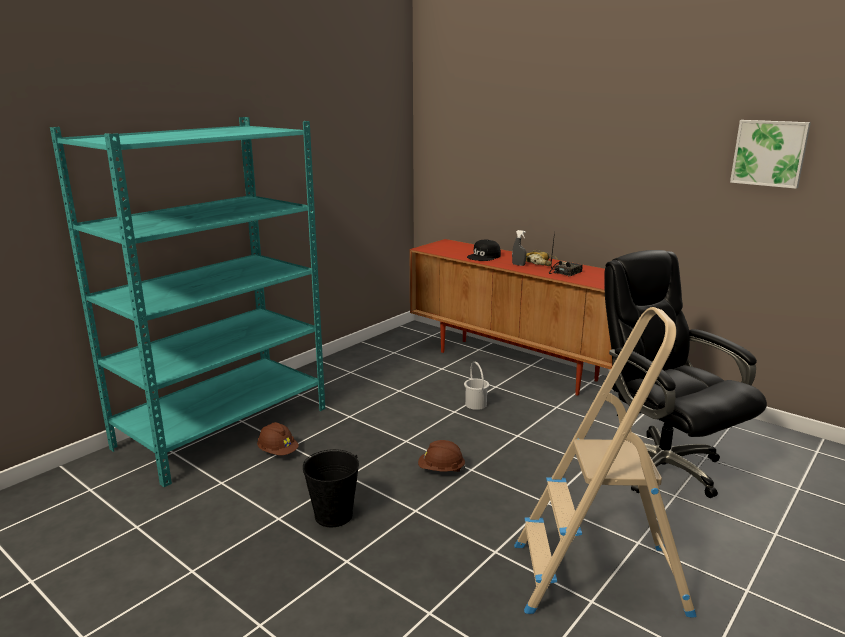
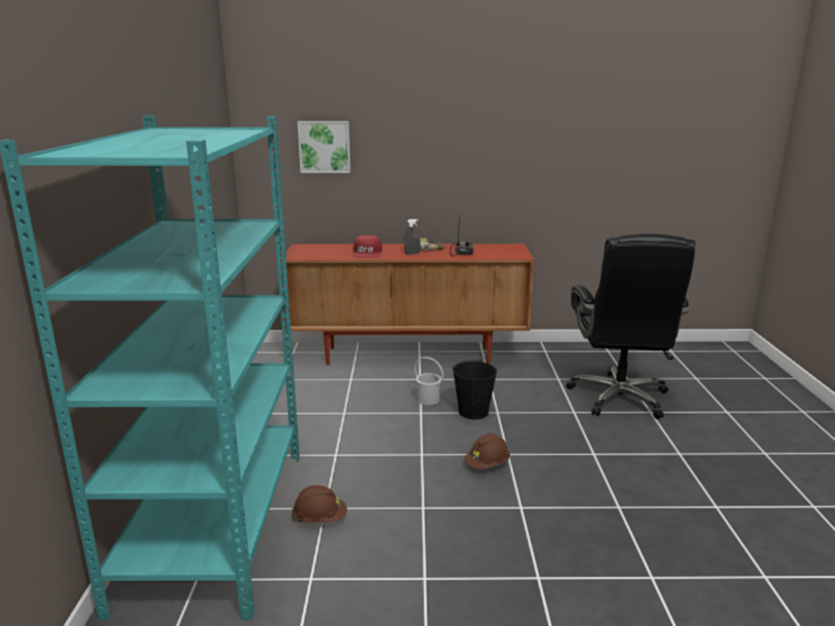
camera: 40 degrees left, 0 degrees up
black bucket [303,449,359,527] -> black bucket moved to [452,359,497,419]
black cap [467,240,501,261] -> red cap [352,235,382,258]
beige step ladder [514,307,696,618] -> none
black office chair [604,250,767,498] -> black office chair turned 105 degrees counterclockwise [566,234,696,419]
picture [730,120,811,189] -> picture moved to [297,121,351,173]

